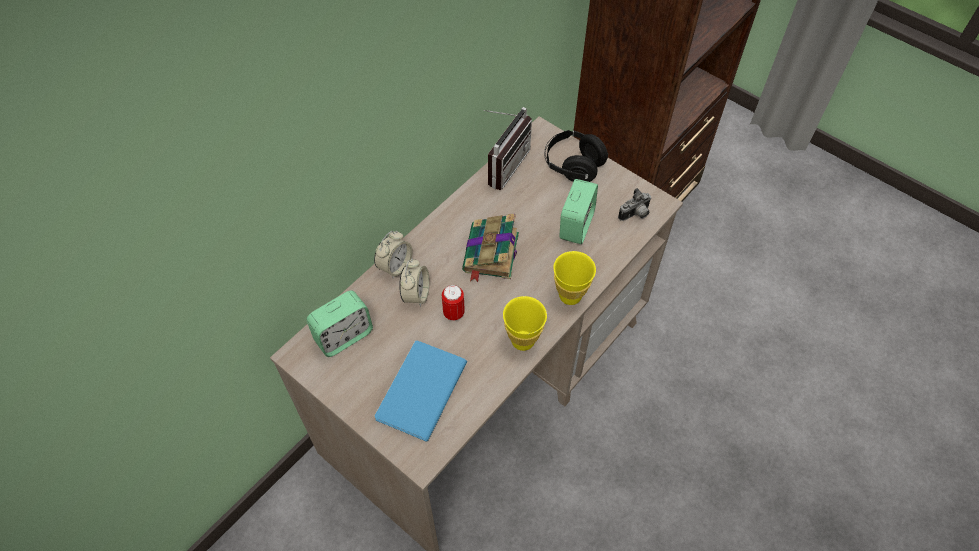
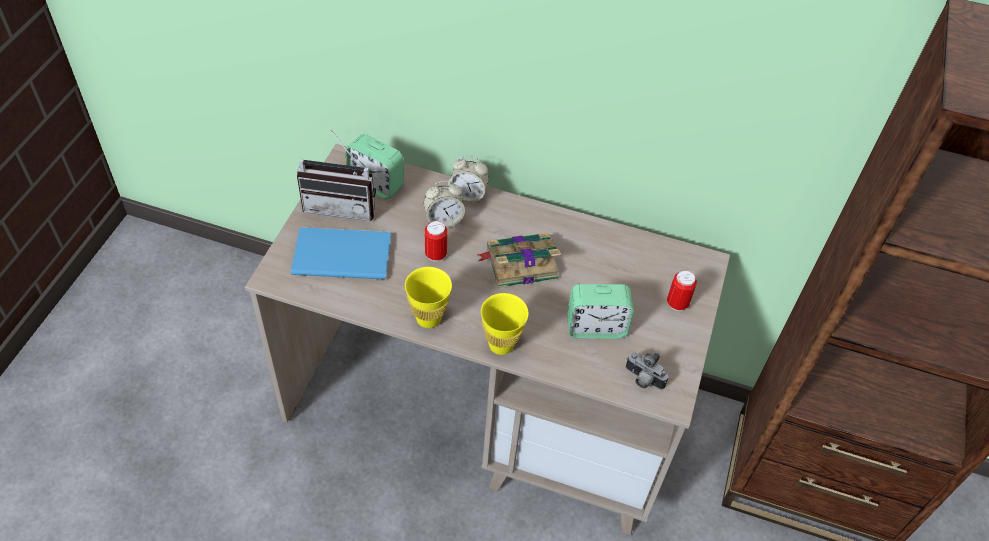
camera: 65 degrees right, 5 degrees down
radio [484,107,532,190] -> radio moved to [297,130,376,221]
black headphones [544,130,609,182] -> can [667,270,697,311]

